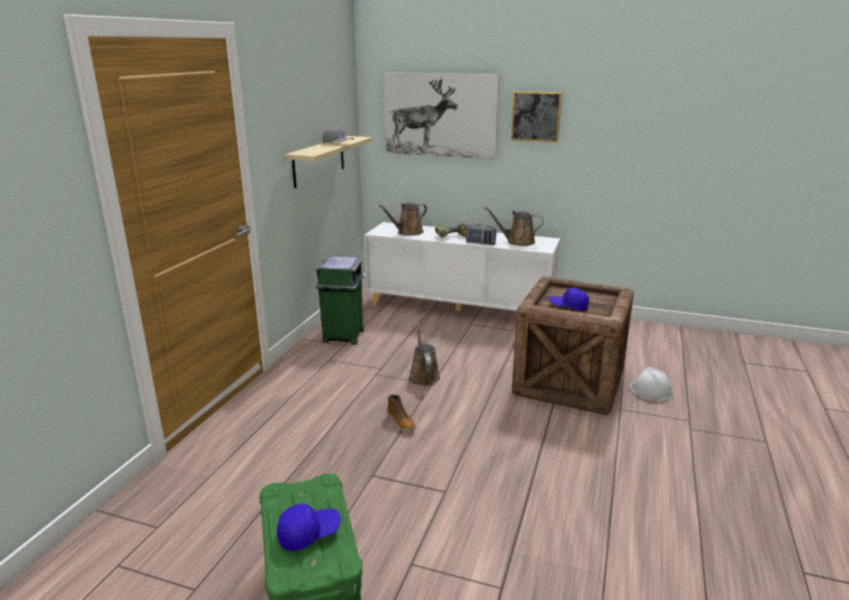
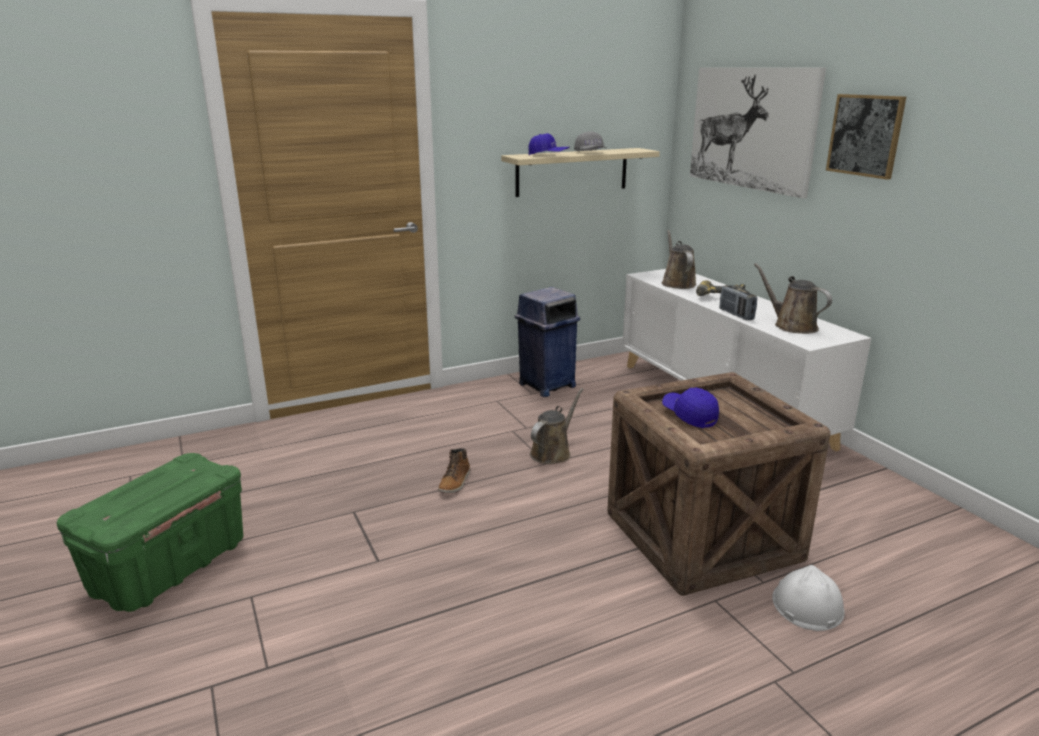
camera: 45 degrees right, 0 degrees up
blue cap [277,503,341,551] -> blue cap moved to [529,133,569,155]
green trash can [316,256,364,345] -> blue trash can [515,287,580,397]
brown watering can [378,203,427,236] -> brown watering can turned 75 degrees clockwise [662,230,697,289]

